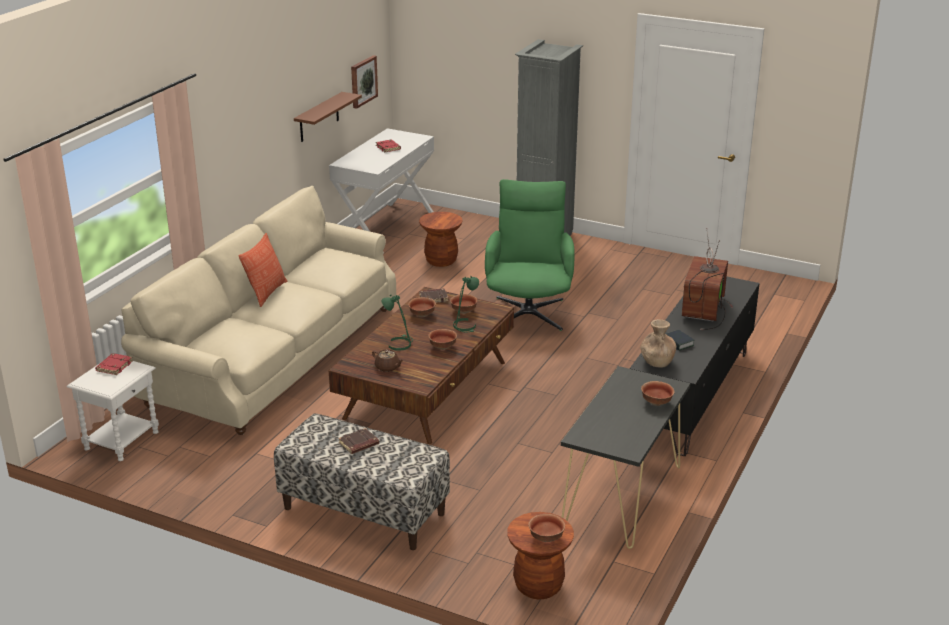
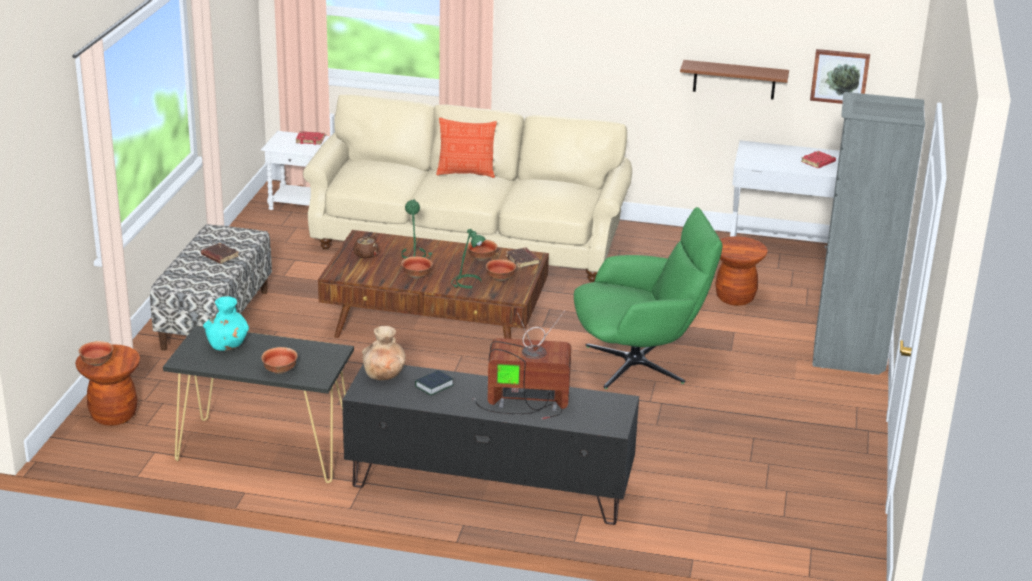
camera: 75 degrees right, 0 degrees up
none -> turquoise vase [203,296,249,351]

